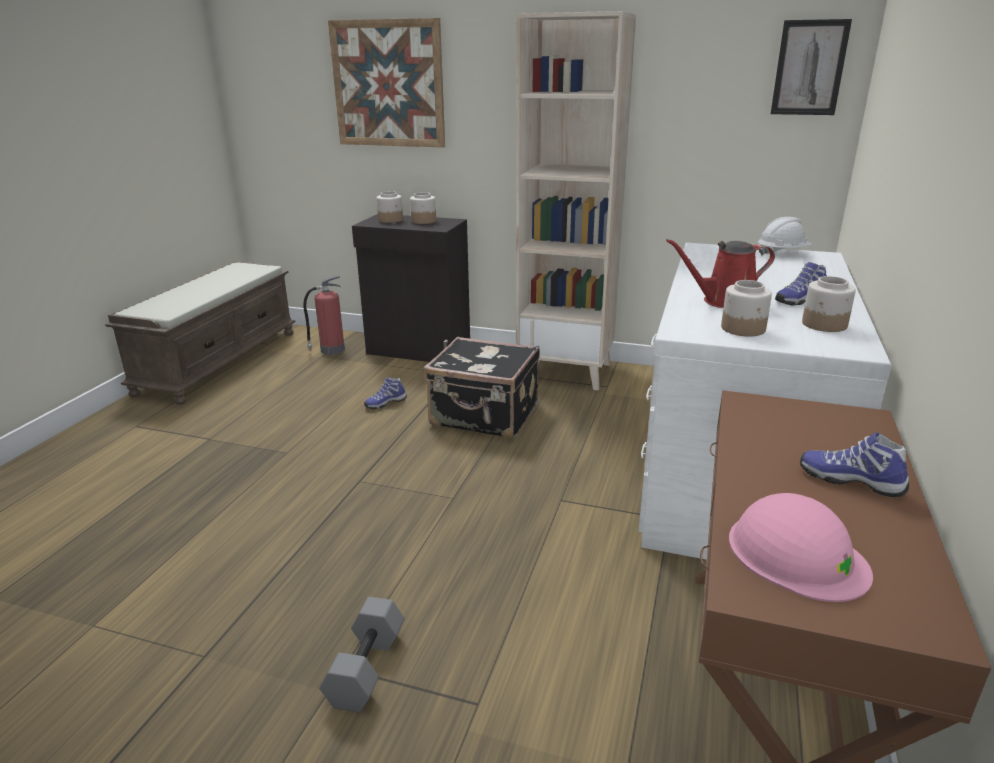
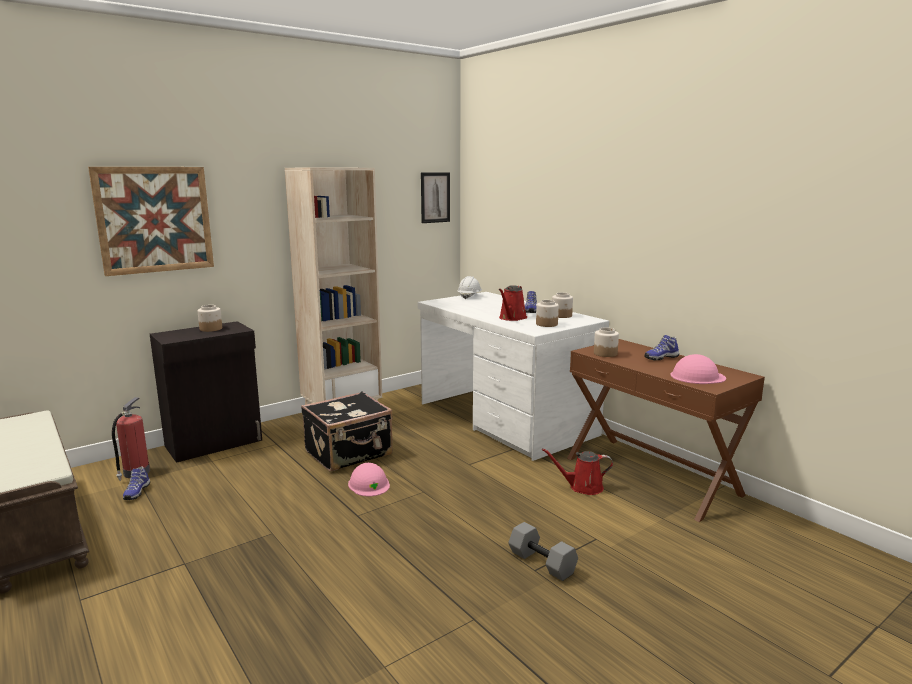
camera: 55 degrees left, 10 degrees down
shoe [364,377,407,409] -> shoe moved to [123,466,150,500]
jar [377,191,403,223] -> jar moved to [594,327,619,357]
none -> pink hard hat [348,463,390,496]
none -> red watering can [542,448,613,495]

